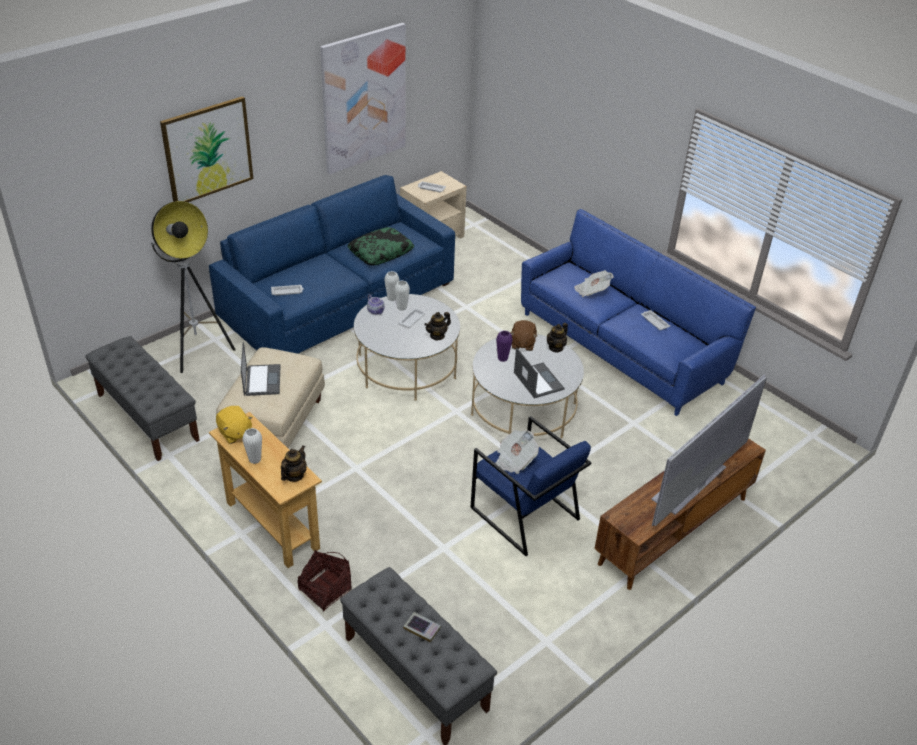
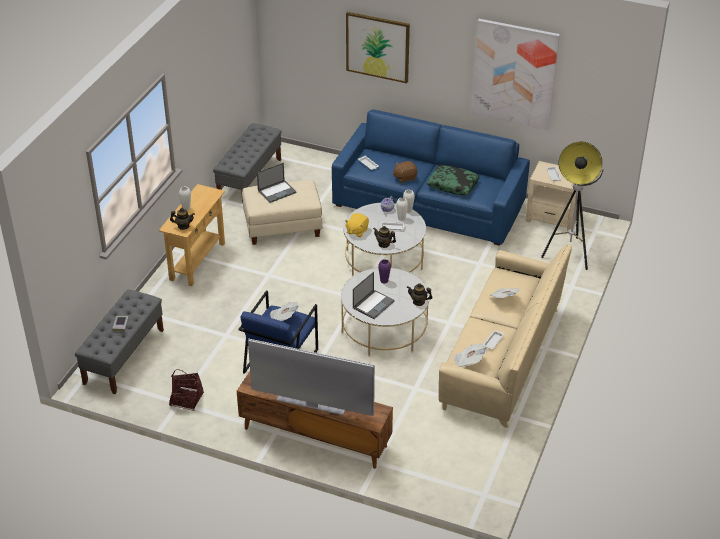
camera: 65 degrees right, 0 degrees up
floor lamp [151,201,236,373] -> floor lamp moved to [541,141,604,270]
yellow plush toy [216,406,252,444] -> yellow plush toy moved to [345,213,369,237]
basket [297,550,351,612] -> basket moved to [169,369,204,411]
brown plush toy [510,320,537,351] -> brown plush toy moved to [393,161,418,183]
blue sofa [521,209,756,416] -> beige sofa [439,244,572,428]
none -> newspaper [453,343,487,367]

